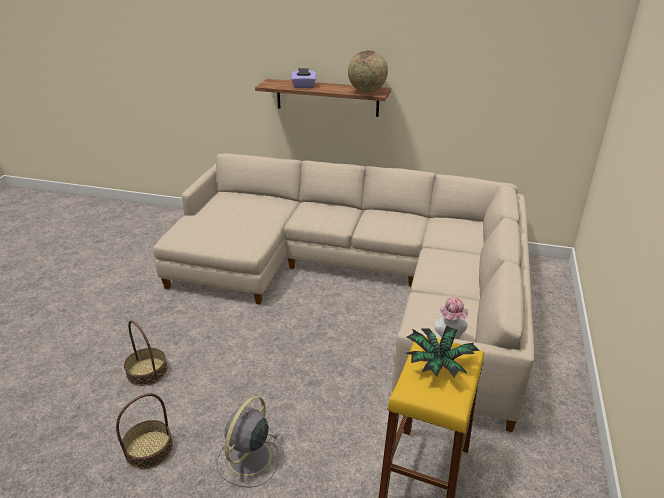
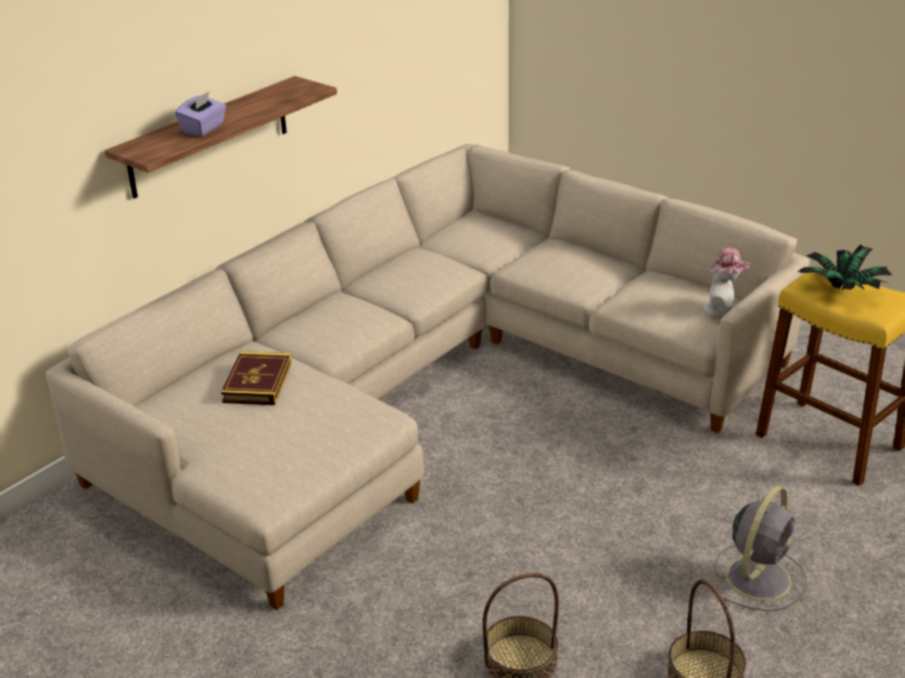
camera: 65 degrees left, 0 degrees up
grey fan [216,396,279,488] -> grey fan turned 105 degrees counterclockwise [715,486,807,612]
globe [348,50,388,92] -> none
none -> book [221,351,292,405]

